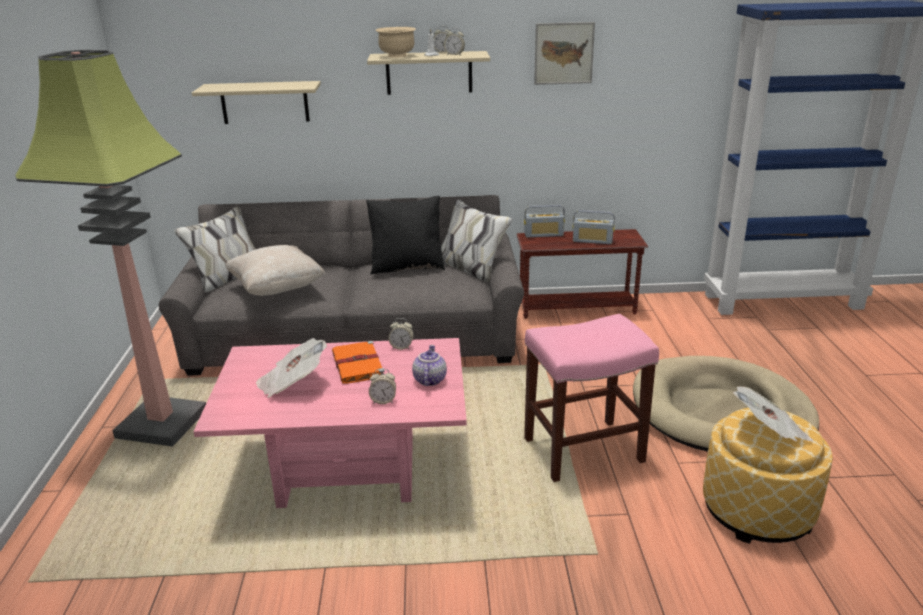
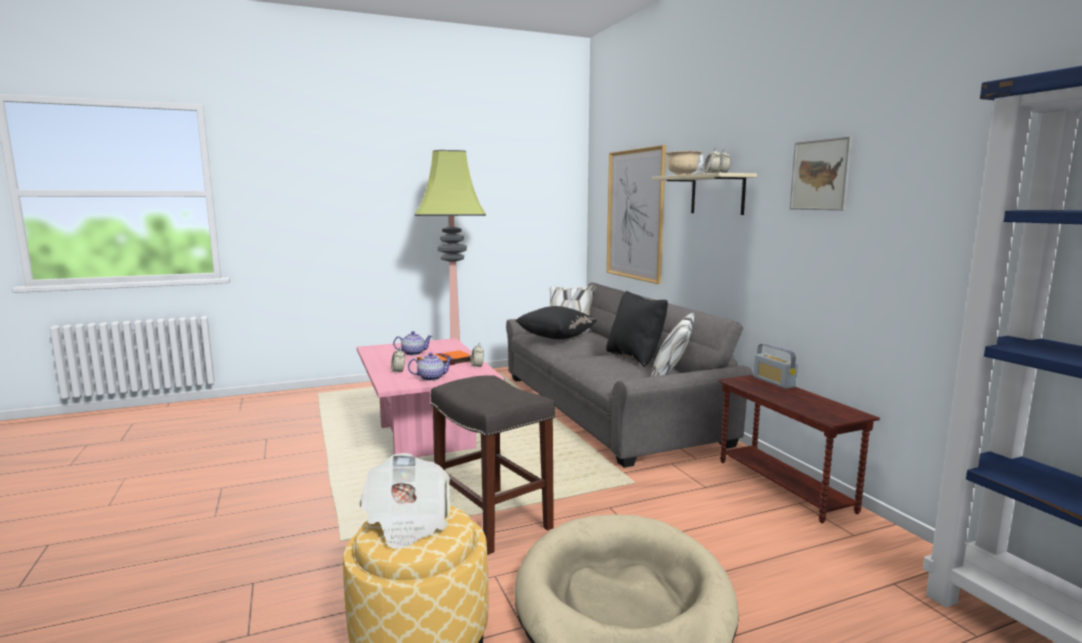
camera: 70 degrees right, 15 degrees down
beige shelf [192,81,321,124] -> picture [607,145,666,284]
beige pillow [225,245,326,296] -> black pillow [516,306,597,339]
newspaper [256,338,327,398] -> teapot [393,331,432,355]
pink stool [524,314,659,482] -> grey stool [430,375,555,555]
radio [573,210,615,244] -> none

